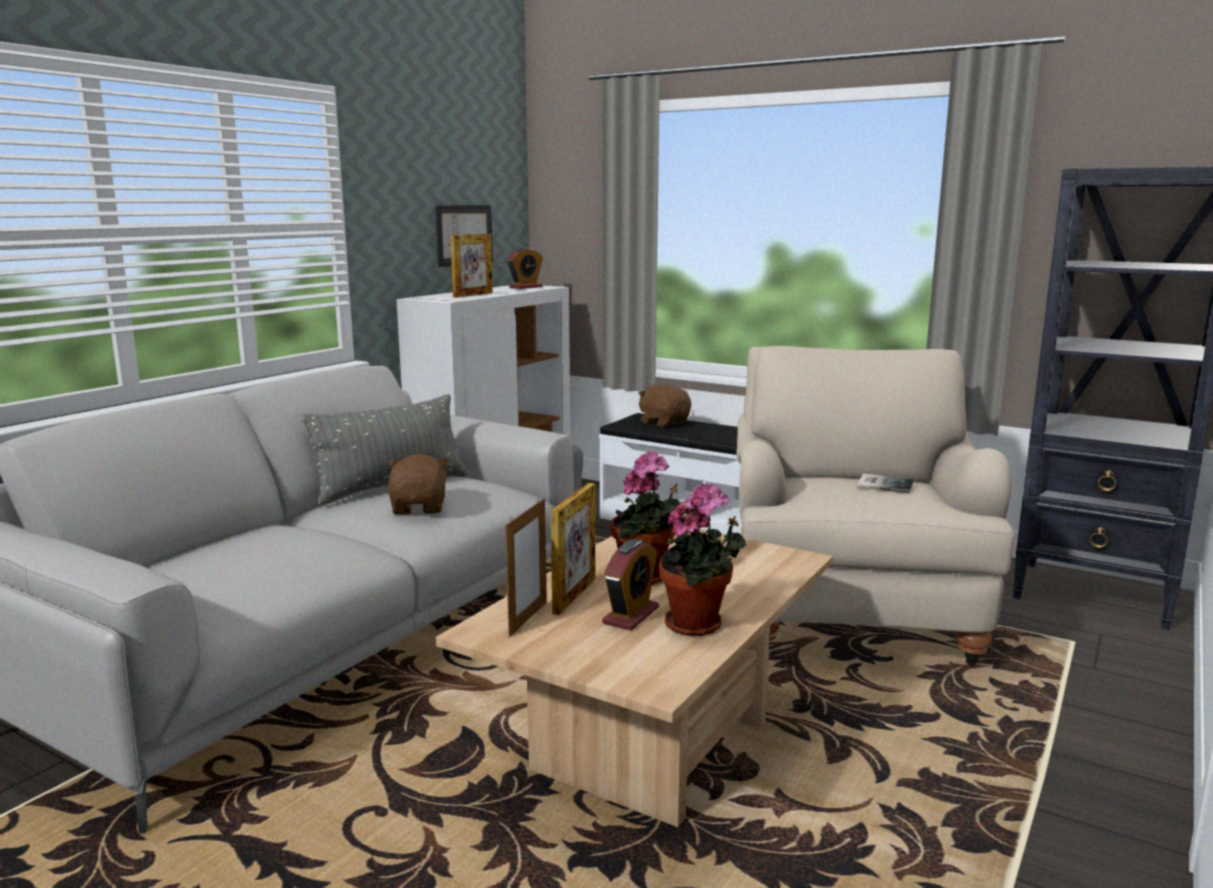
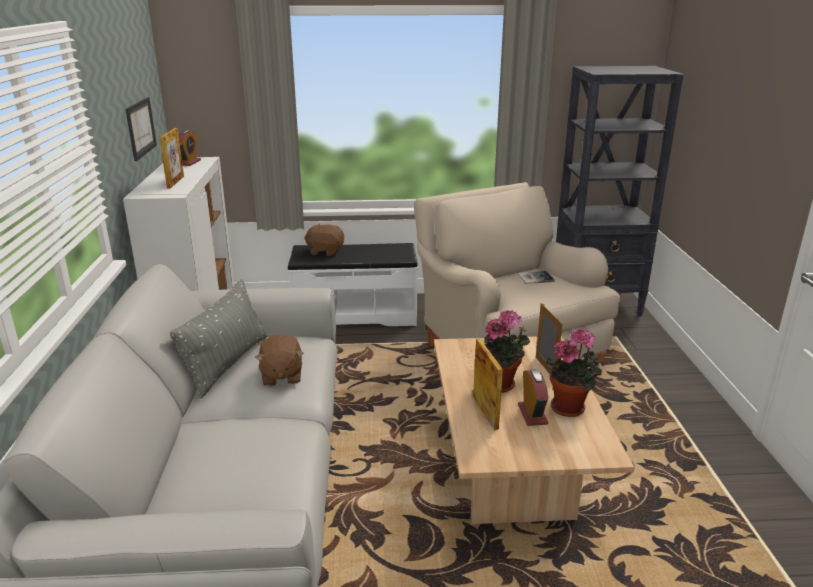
camera: 35 degrees left, 10 degrees up
brown plush toy [387,454,449,515] -> brown plush toy turned 150 degrees counterclockwise [255,335,304,386]
picture frame [505,498,547,637] -> picture frame moved to [536,303,562,374]

